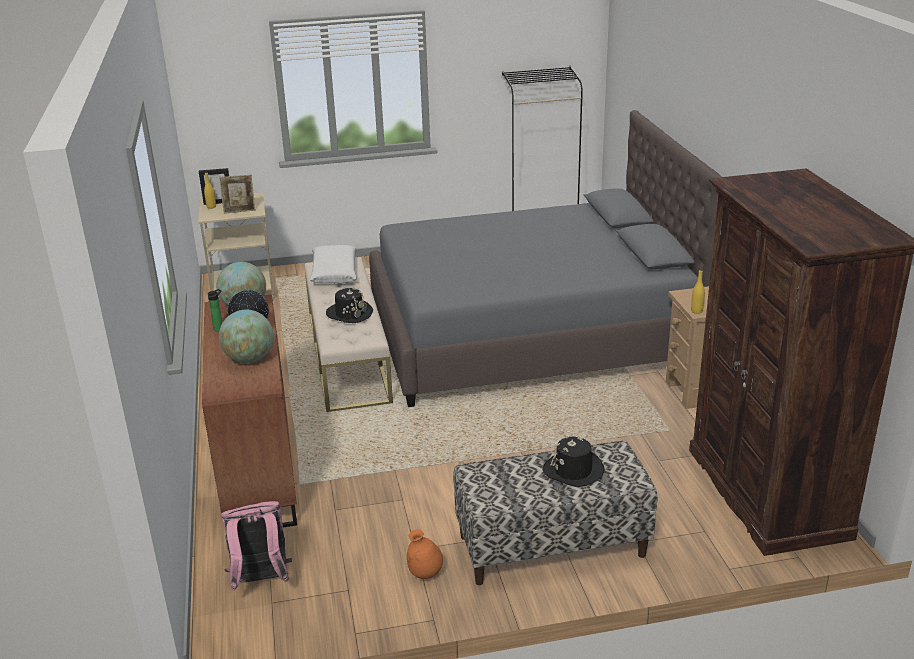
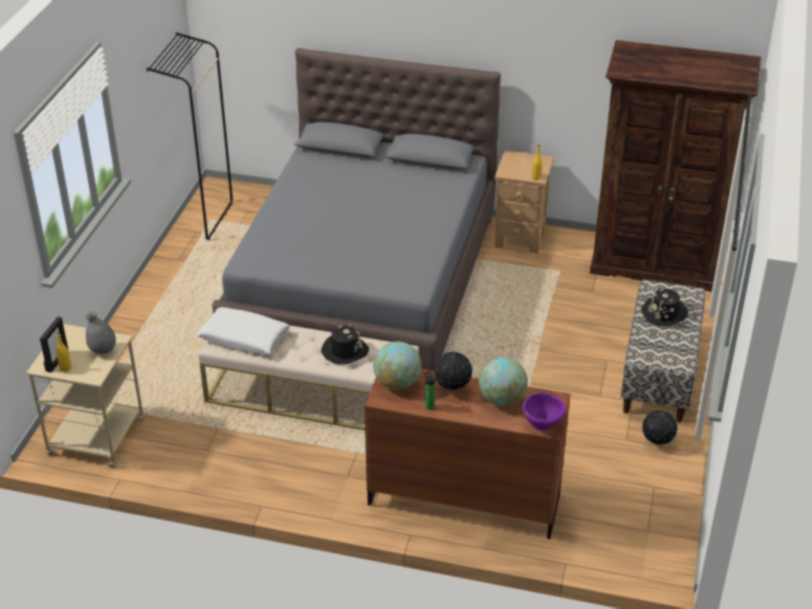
camera: 65 degrees left, 10 degrees up
picture frame [219,175,256,214] -> grey vase [85,311,116,354]
pink backpack [221,501,292,591] -> none
orange vase [407,529,443,579] -> globe [642,410,677,445]
none -> purple bowl [522,392,565,430]

